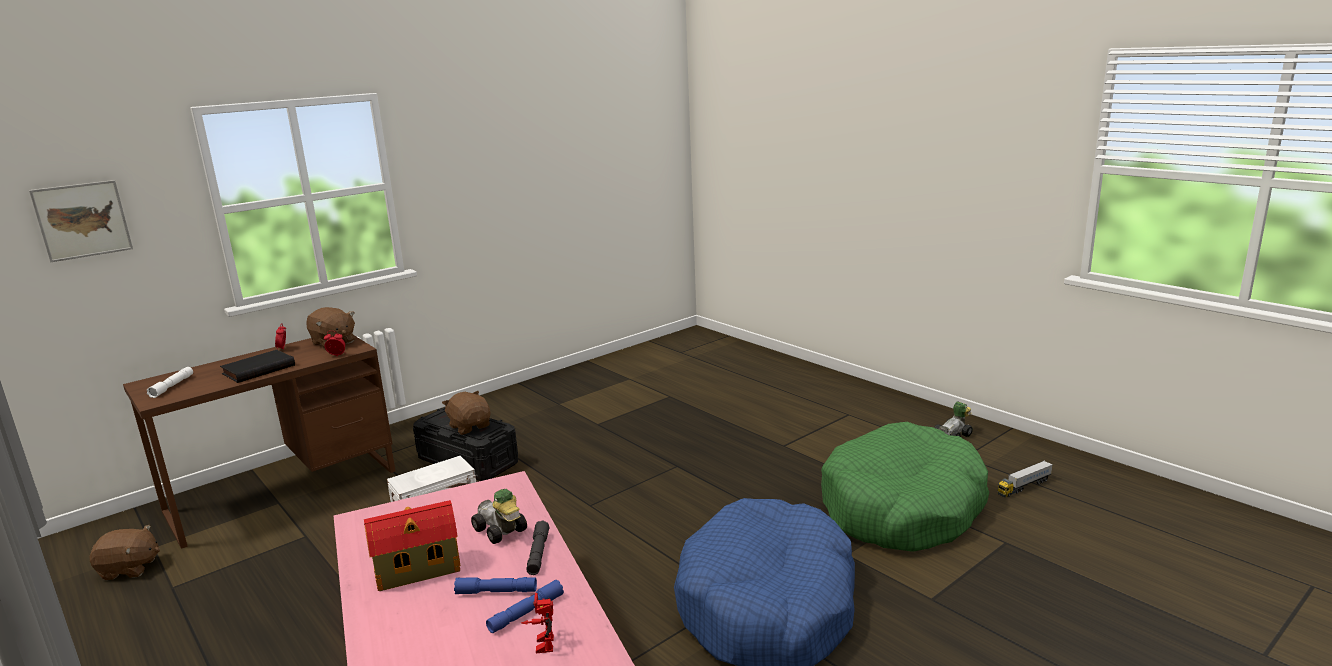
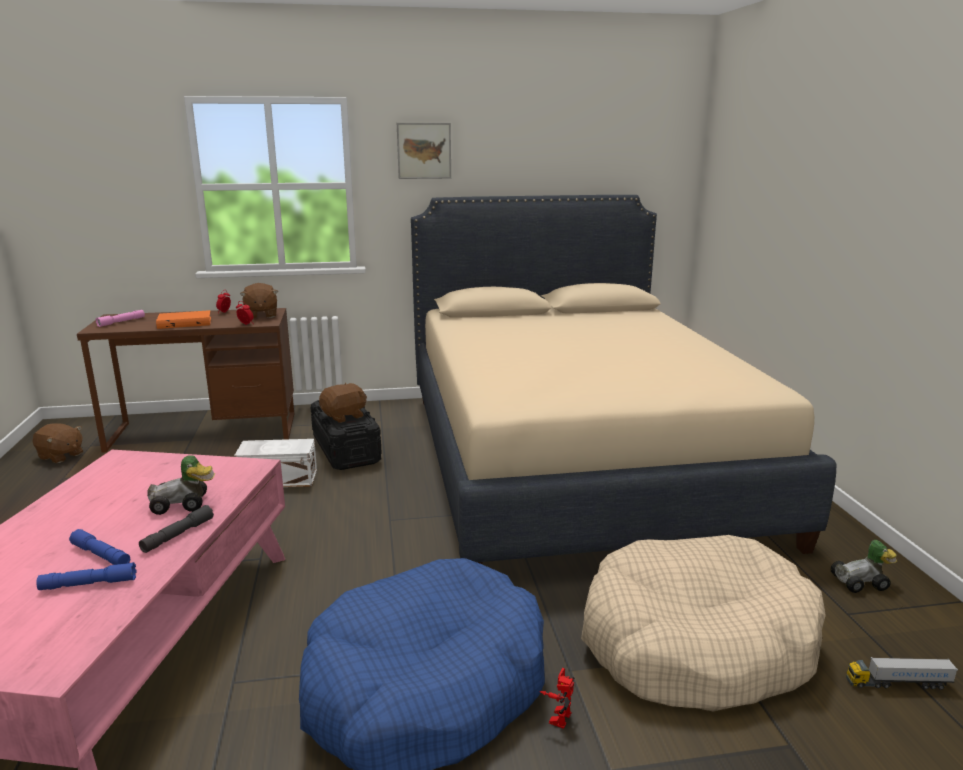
camera: 30 degrees right, 0 degrees up
picture [29,180,133,262] -> picture moved to [397,123,451,179]
white flashlight [146,367,193,398] -> pink flashlight [96,310,145,327]
black book [220,350,295,383] -> orange book [156,310,211,329]
toy house [364,500,461,591] -> none
brown plush toy [442,391,491,435] -> brown plush toy turned 60 degrees clockwise [319,383,367,423]
toy car [471,489,527,544] -> toy car turned 90 degrees counterclockwise [147,455,215,515]
toy robot [521,593,554,653] -> toy robot moved to [540,668,575,729]
green dog bed [821,422,989,552] -> beige dog bed [581,535,826,711]
none -> beige bed [411,195,837,564]

